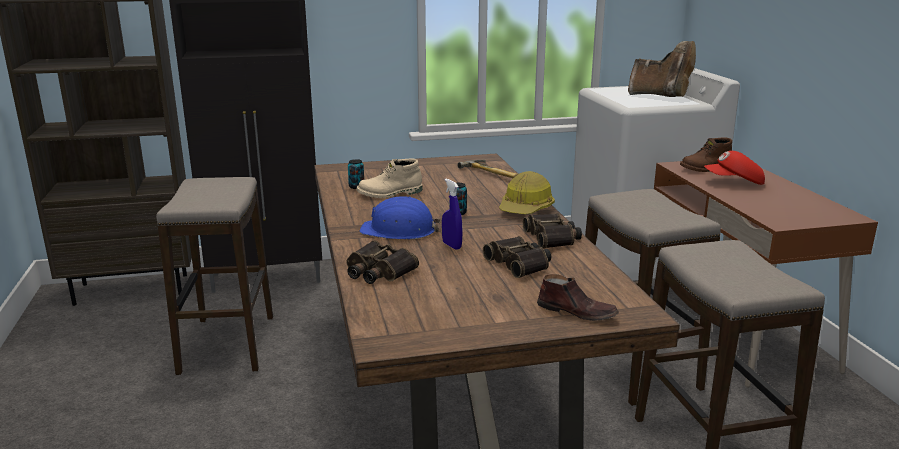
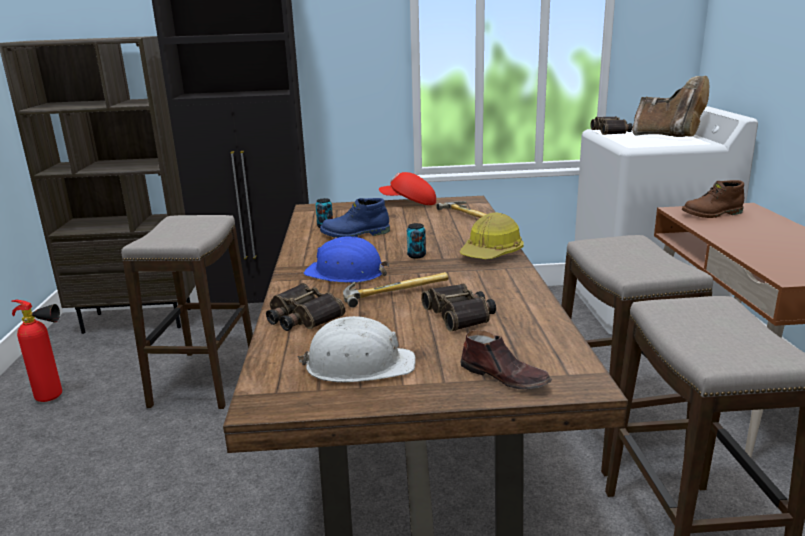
camera: 10 degrees right, 0 degrees up
beige boot [357,159,422,198] -> blue boot [320,198,390,238]
blue spray bottle [442,179,462,250] -> hammer [343,272,449,308]
binoculars [523,214,582,249] -> binoculars moved to [591,116,632,135]
red cap [704,151,765,185] -> red cap moved to [379,172,436,205]
none -> fire extinguisher [11,300,62,402]
none -> white hard hat [298,316,416,383]

